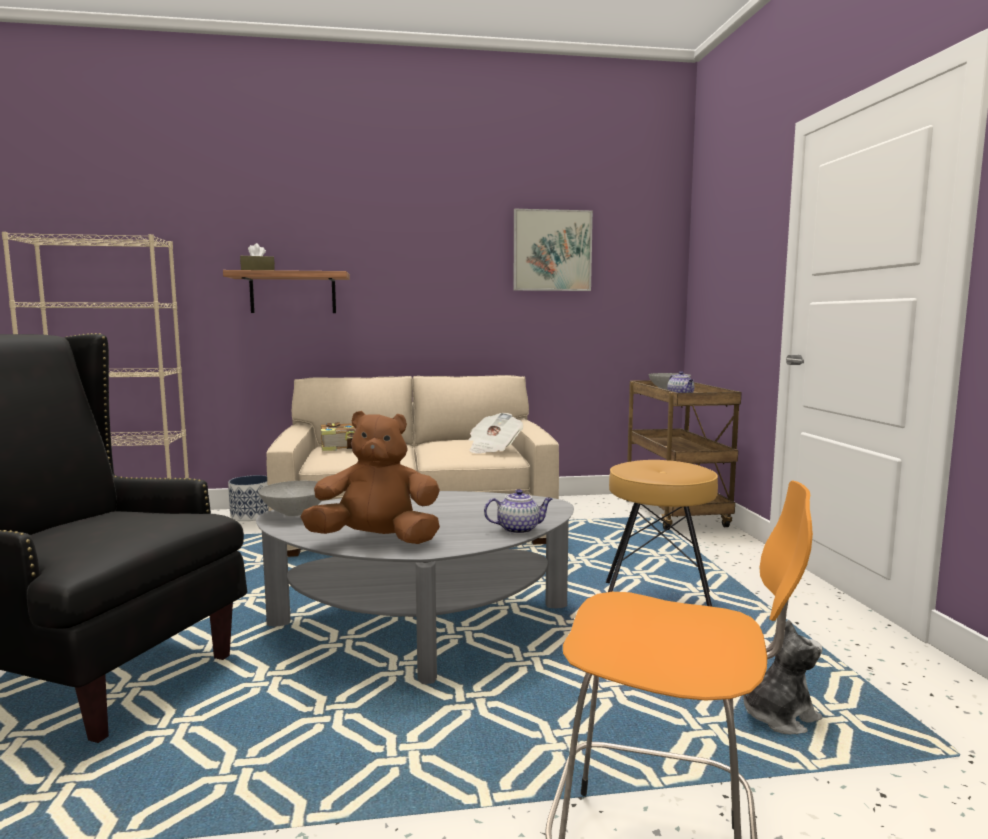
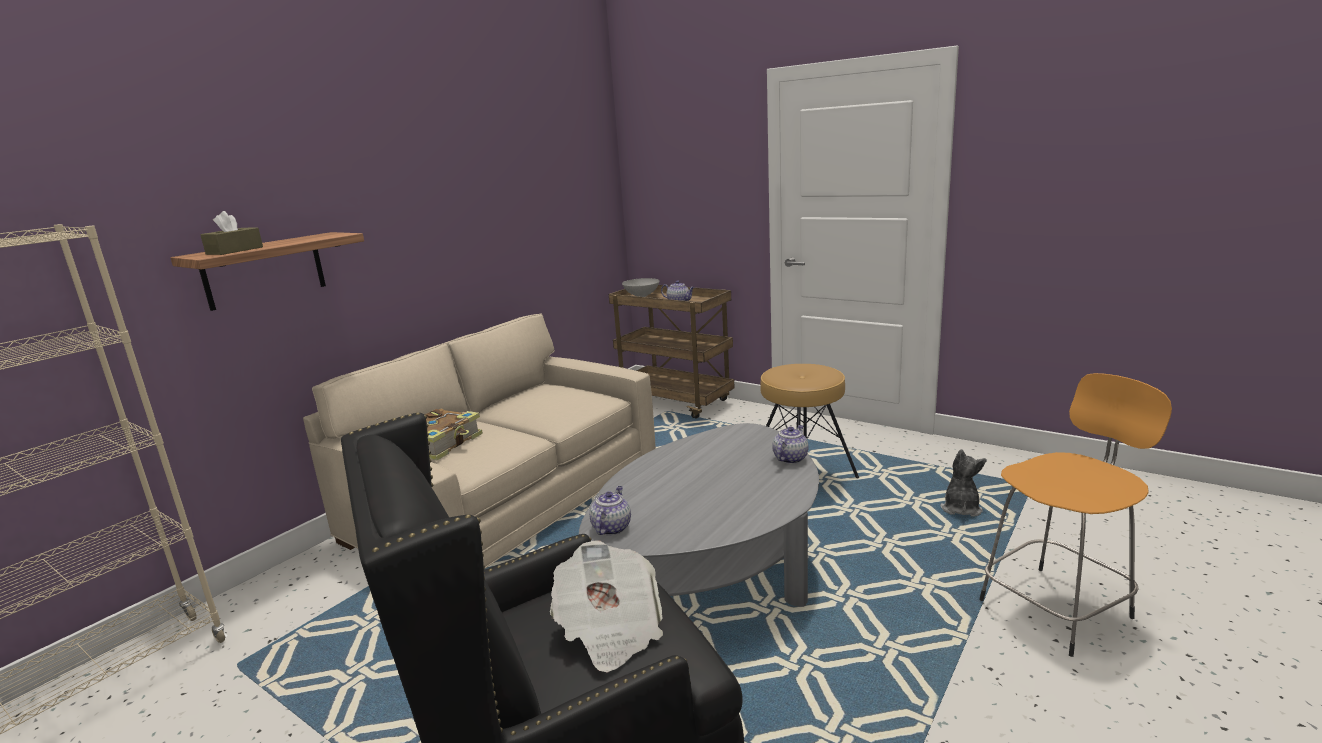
camera: 45 degrees left, 10 degrees up
planter [228,475,269,521] -> none
grey bowl [258,481,322,517] -> teapot [589,486,631,535]
brown plush toy [301,411,440,544] -> none
newspaper [469,413,523,454] -> newspaper moved to [549,541,663,673]
picture [514,209,593,291] -> none

